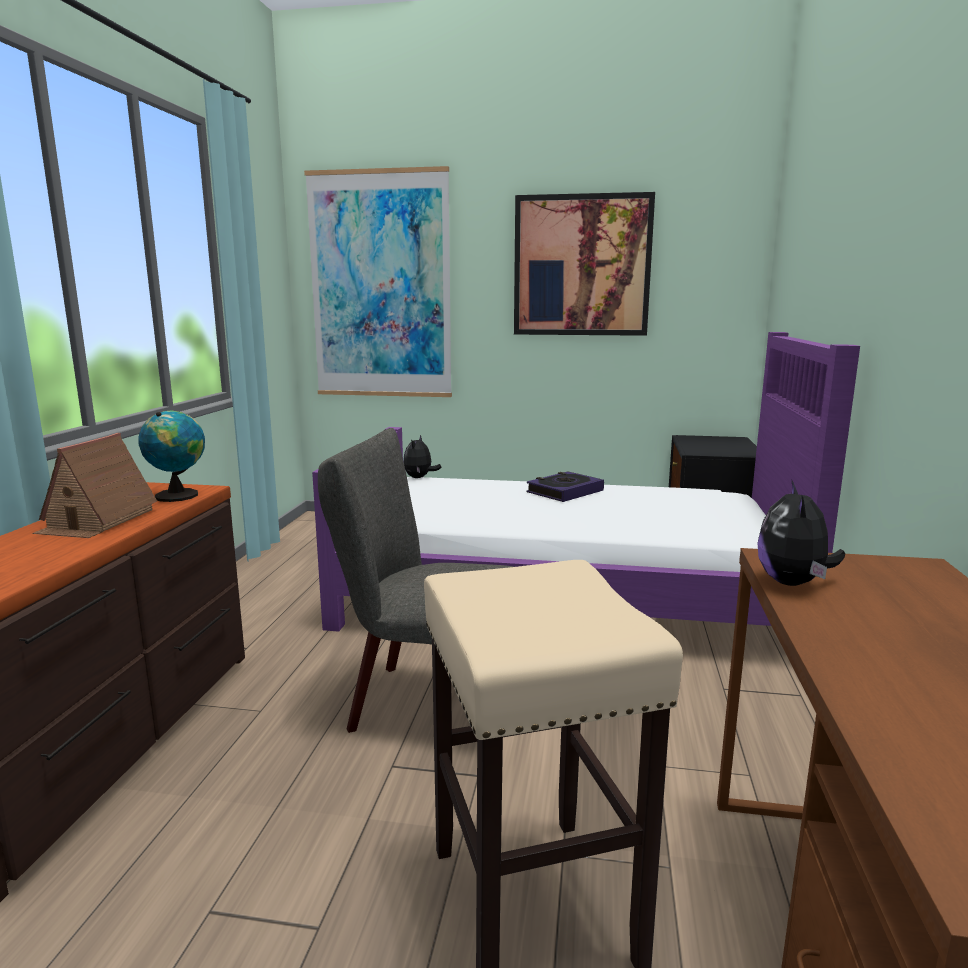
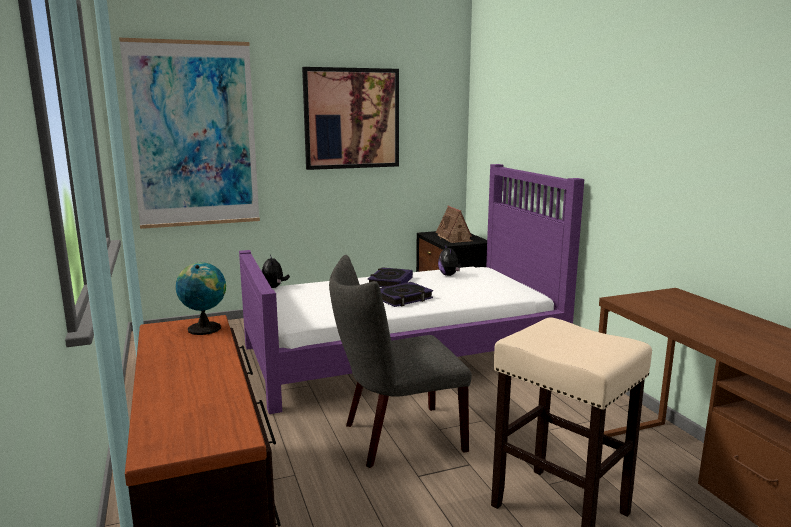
camera: 30 degrees left, 0 degrees up
toy house [32,433,157,538] -> toy house moved to [436,206,472,243]
plush toy [757,481,845,586] -> plush toy moved to [438,245,461,276]
none -> book [380,282,433,307]

